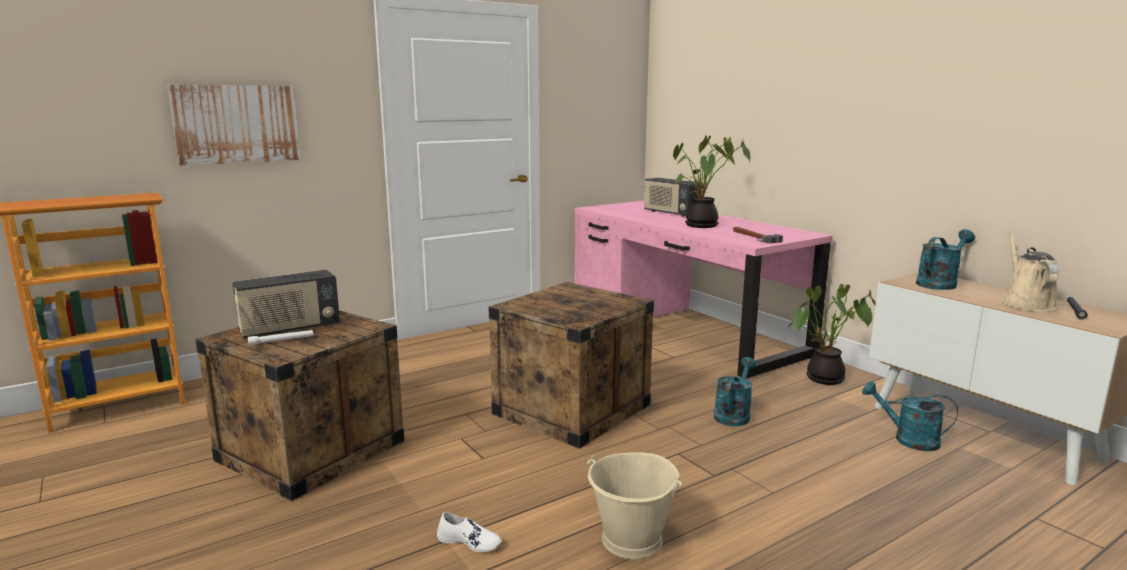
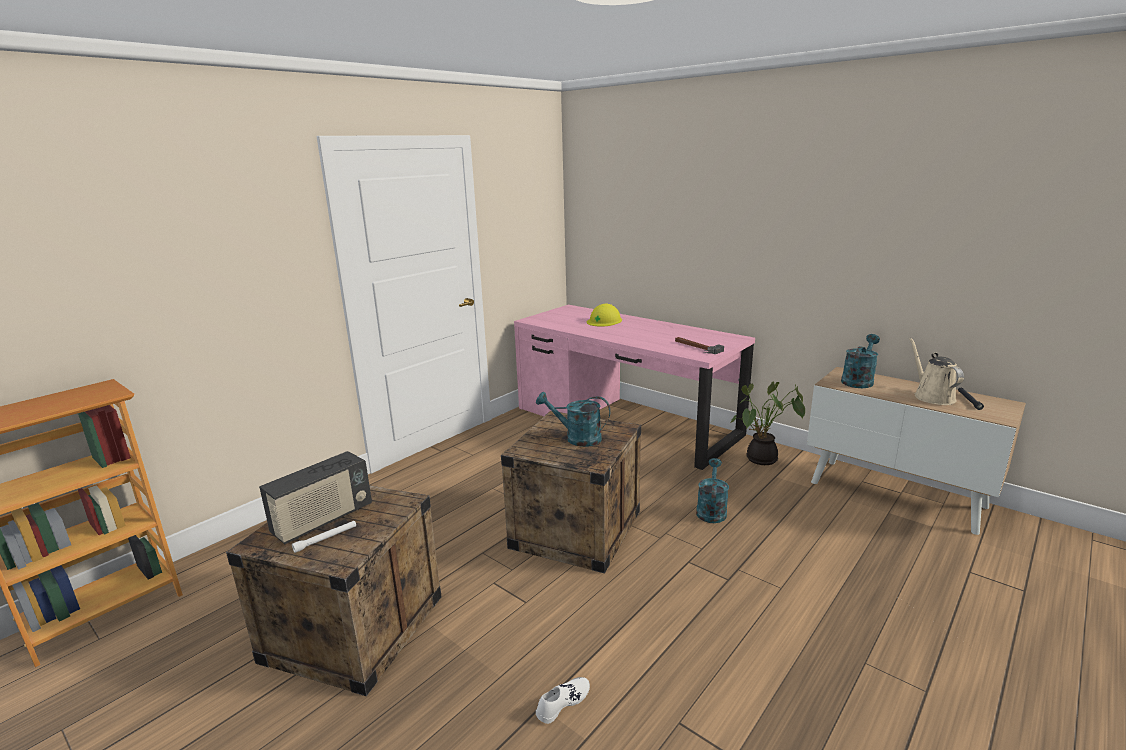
camera: 15 degrees left, 5 degrees up
picture [168,85,301,166] -> none
white shoe [437,512,502,552] -> white shoe turned 45 degrees counterclockwise [536,677,590,724]
beige bucket [587,452,682,559] -> none
radio [643,178,702,217] -> yellow hard hat [587,304,622,327]
potted plant [673,136,750,228] -> none
turquoise watering can [862,381,958,451] -> turquoise watering can moved to [536,392,611,447]

